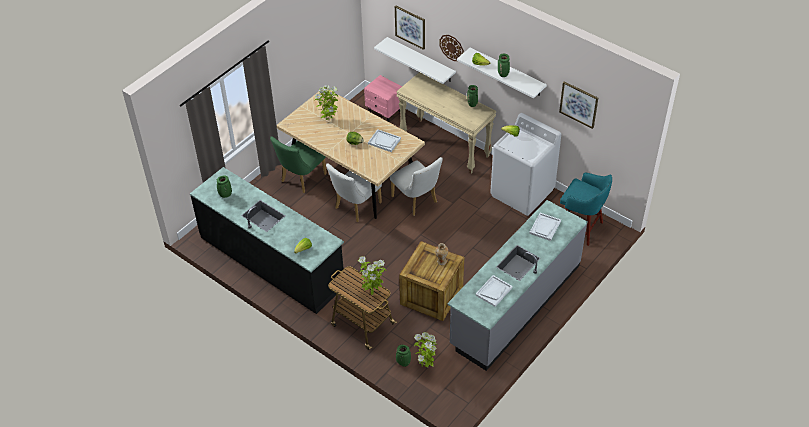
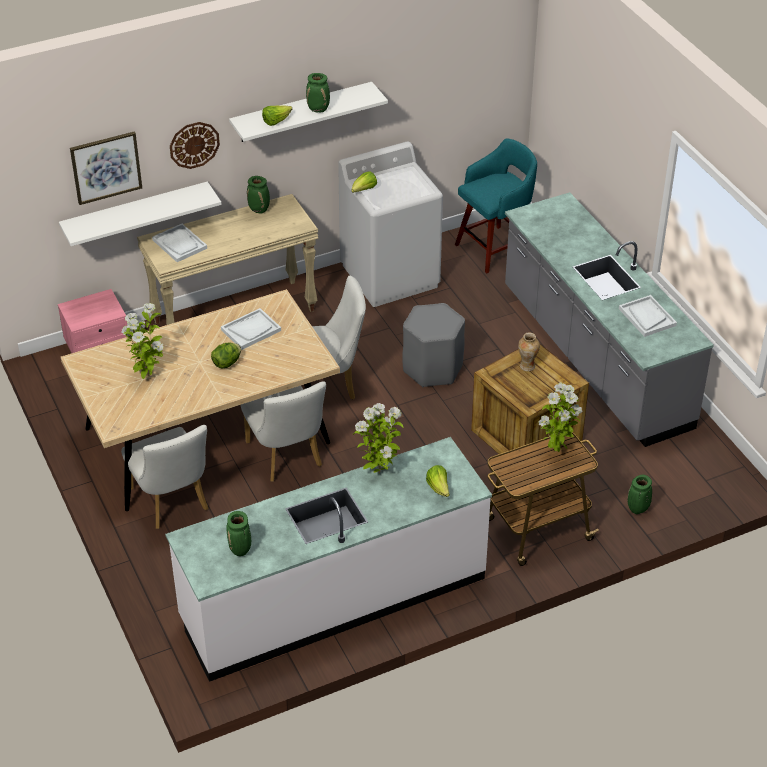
camera: 65 degrees left, 5 degrees down
black counter [190,167,344,314] -> white counter [165,437,492,682]
green chair [270,137,327,193] -> white chair [121,425,208,529]
potted plant [414,332,437,368] -> potted plant moved to [353,403,404,474]
white tray [529,213,561,241] -> white tray moved to [152,224,207,262]
picture [559,81,598,129] -> none
none -> grey stool [402,303,465,387]

